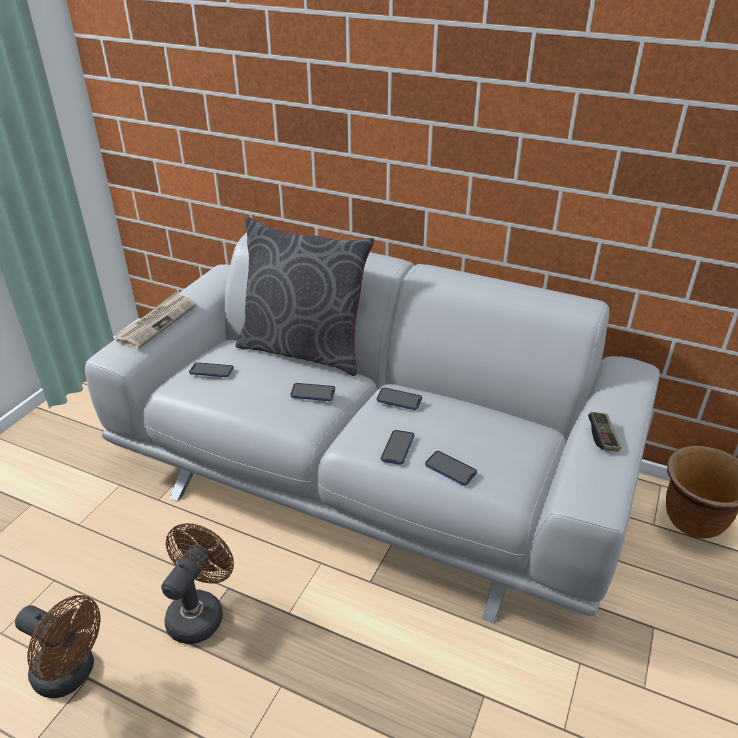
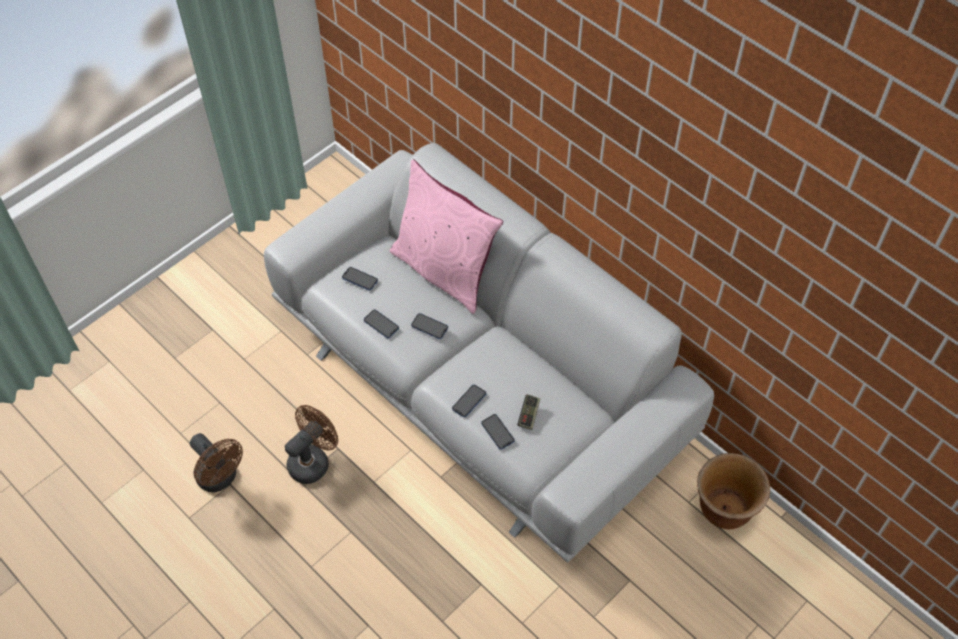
camera: 20 degrees right, 20 degrees up
newspaper [115,292,196,349] -> none
grey pillow [236,217,374,376] -> pink pillow [390,159,503,314]
phone [377,387,422,410] -> phone moved to [364,309,399,338]
game controller [588,412,622,452] -> game controller moved to [518,394,540,430]

